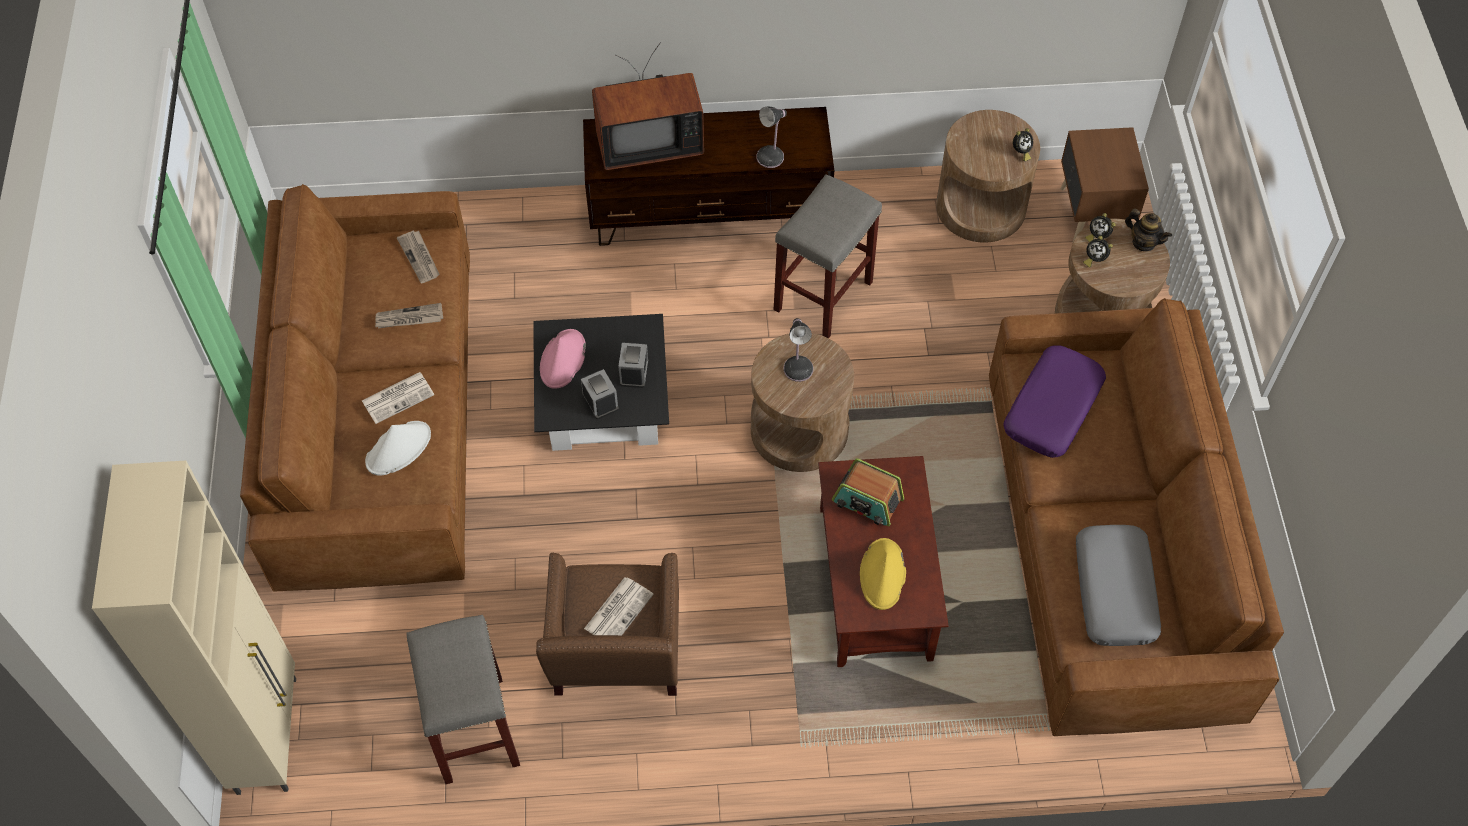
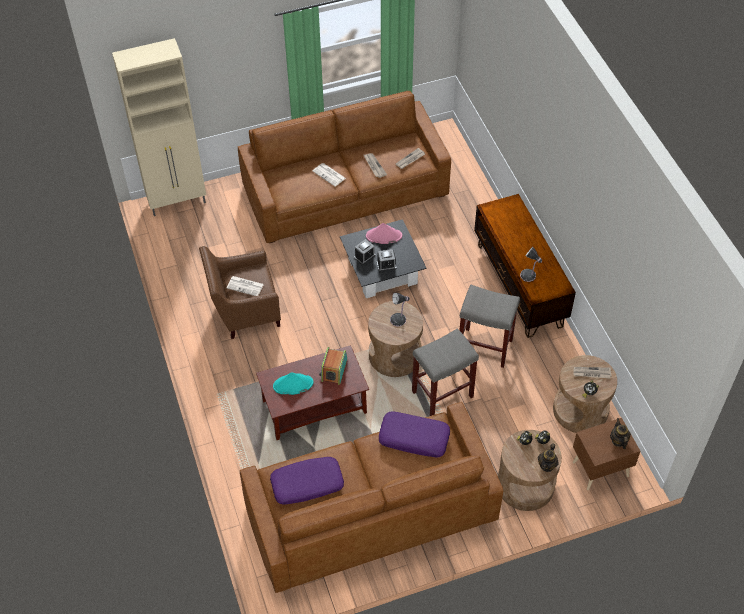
camera: 75 degrees right, 5 degrees down
white hat [365,421,431,476] -> none
grey stool [406,615,520,784] -> grey stool moved to [412,328,479,416]
television [592,42,704,170] -> none
yellow hat [860,538,906,610] -> turquoise hat [273,372,314,395]
grey pillow [1076,525,1161,646] -> purple pillow [270,457,344,505]
none -> newspaper [574,367,612,378]
none -> teapot [610,418,631,449]

